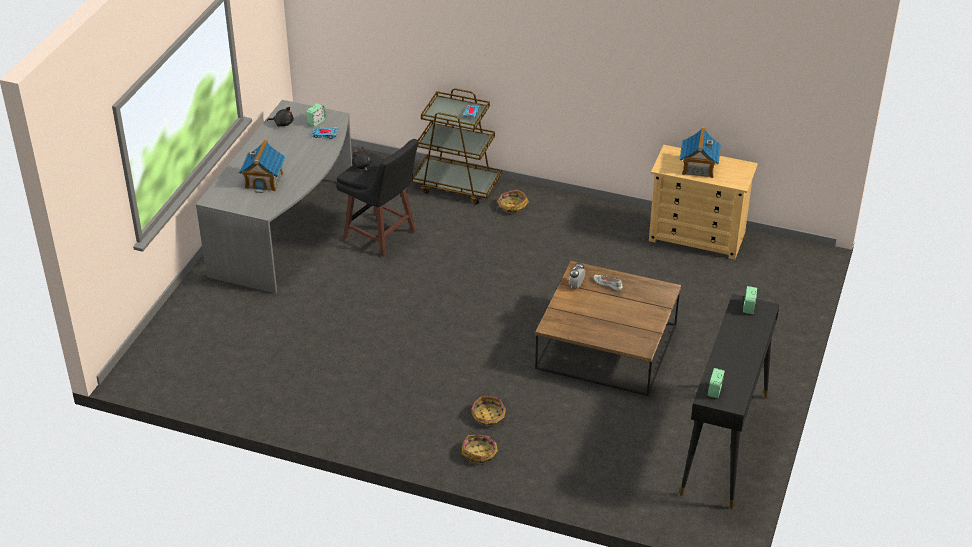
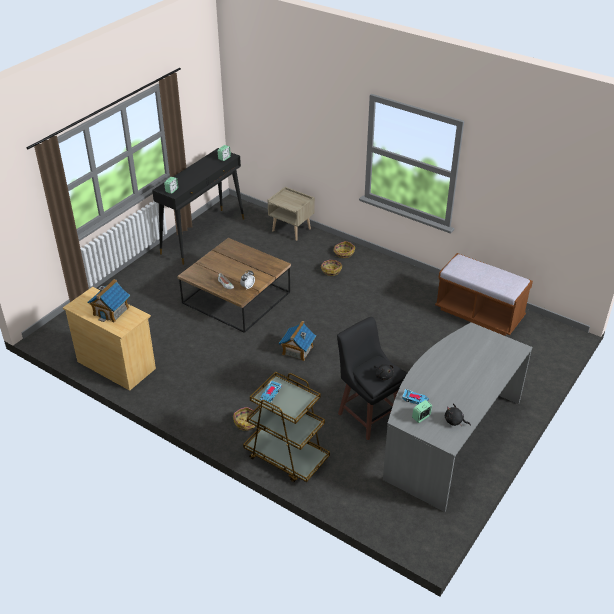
camera: 165 degrees left, 0 degrees up
toy house [239,140,286,193] -> toy house moved to [279,321,316,361]
none -> beige nightstand [268,187,315,241]
none -> brown bench [435,253,533,336]

